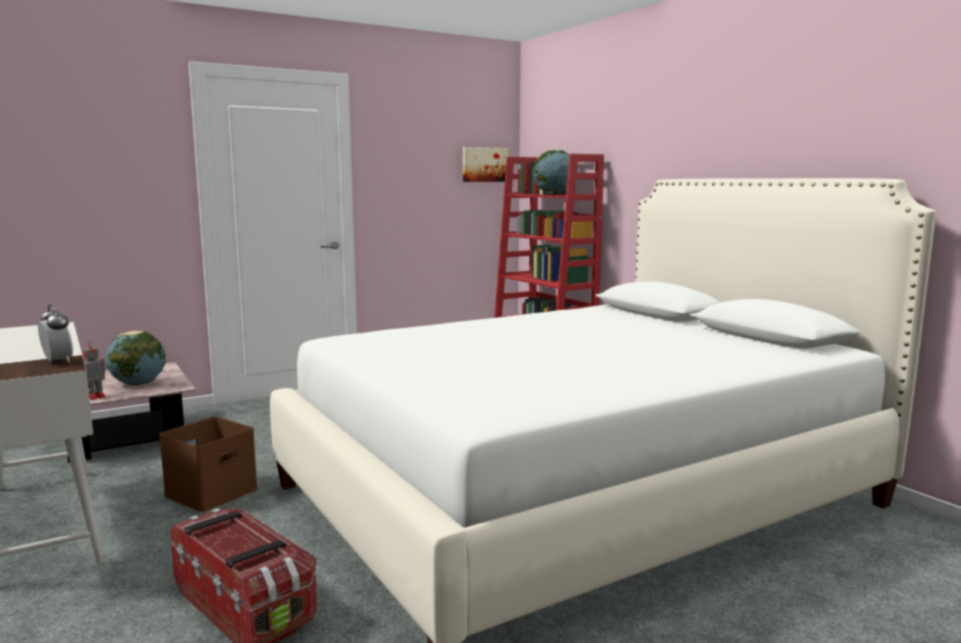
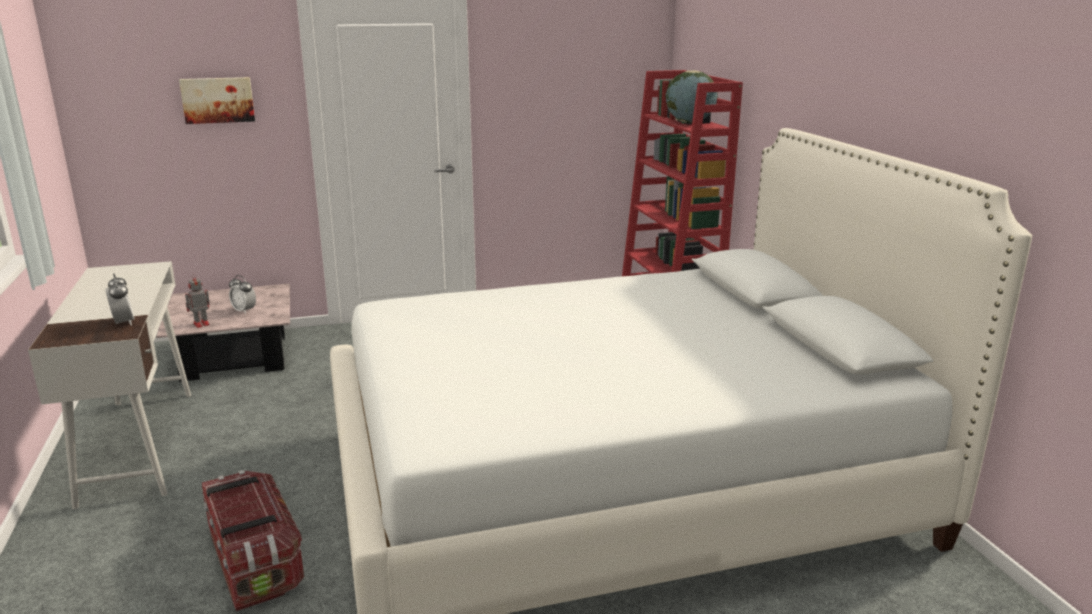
camera: 15 degrees right, 10 degrees up
globe [105,330,166,386] -> alarm clock [229,275,256,314]
brown storage box [159,417,258,512] -> none
picture [463,147,509,182] -> picture moved to [179,77,255,124]

